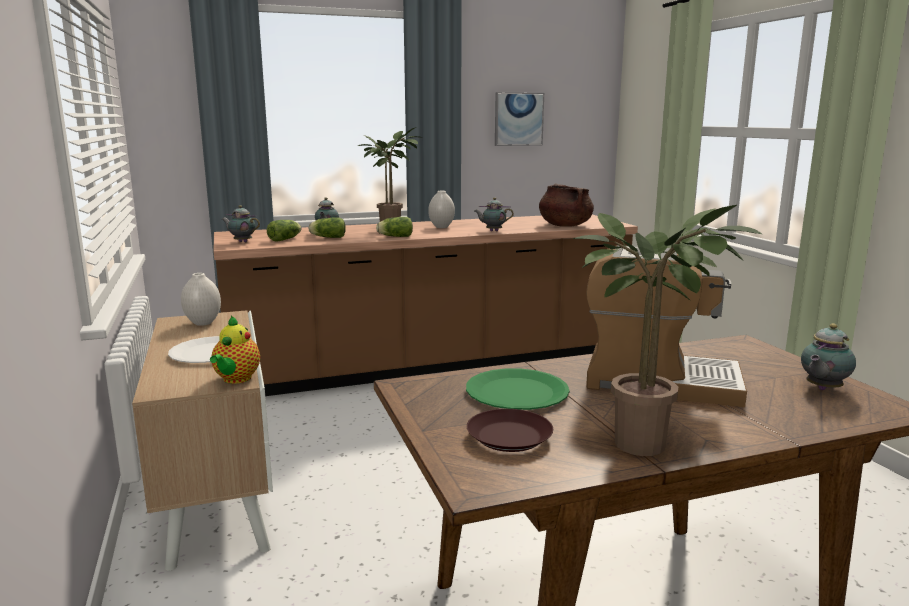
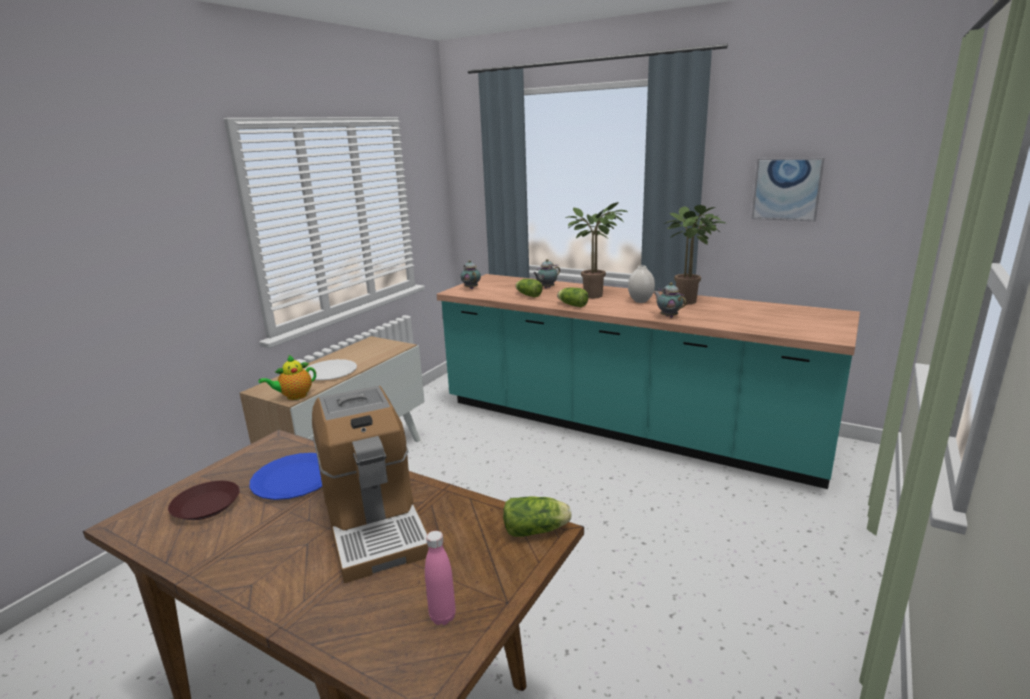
camera: 50 degrees right, 5 degrees up
white vase [181,273,221,326] -> none
brown counter [213,215,638,396] -> turquoise counter [437,274,860,489]
lettuce [267,220,301,242] -> lettuce moved to [503,496,571,537]
green plate [466,368,570,410] -> blue plate [249,453,322,500]
brown cooking pot [539,183,594,226] -> none
potted plant [573,205,762,456] -> potted plant moved to [664,205,725,304]
teapot [801,324,856,390] -> pink bottle [425,531,456,625]

